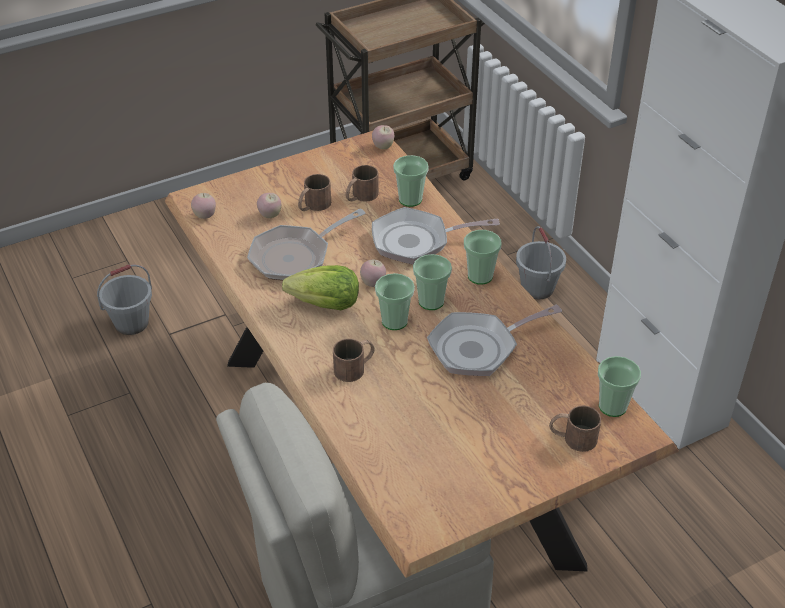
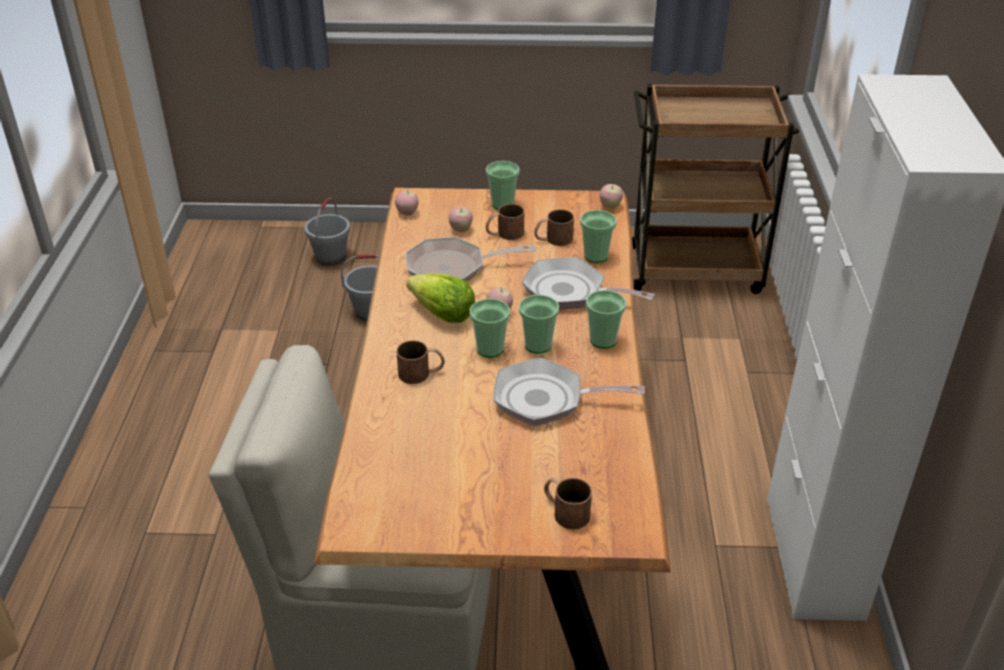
camera: 30 degrees right, 5 degrees down
grey bucket [516,226,566,299] -> grey bucket moved to [305,198,350,266]
cup [598,356,641,417] -> cup moved to [486,161,520,210]

